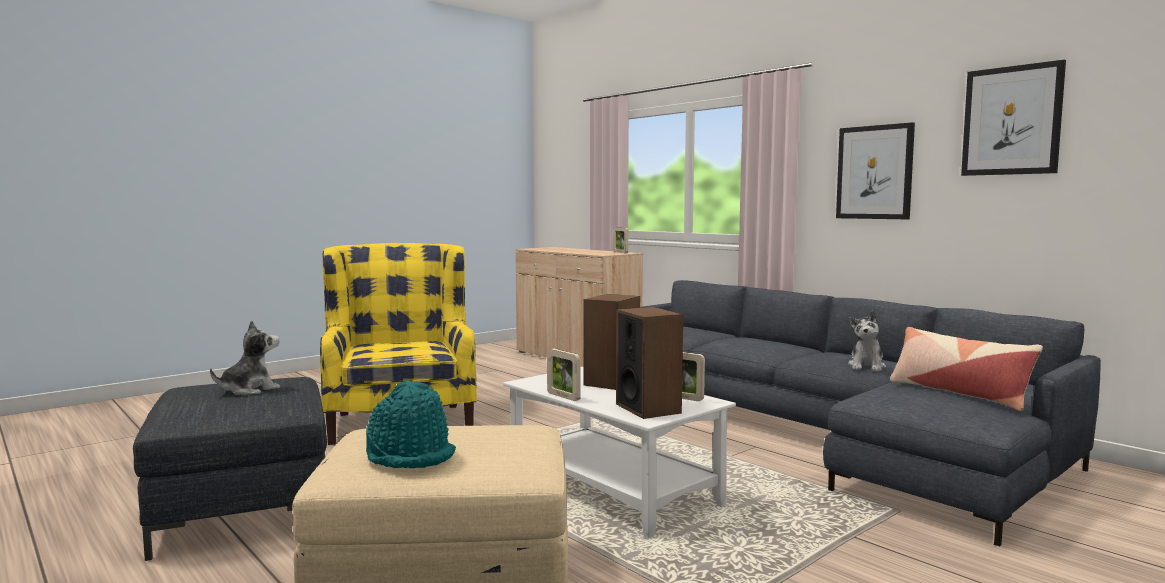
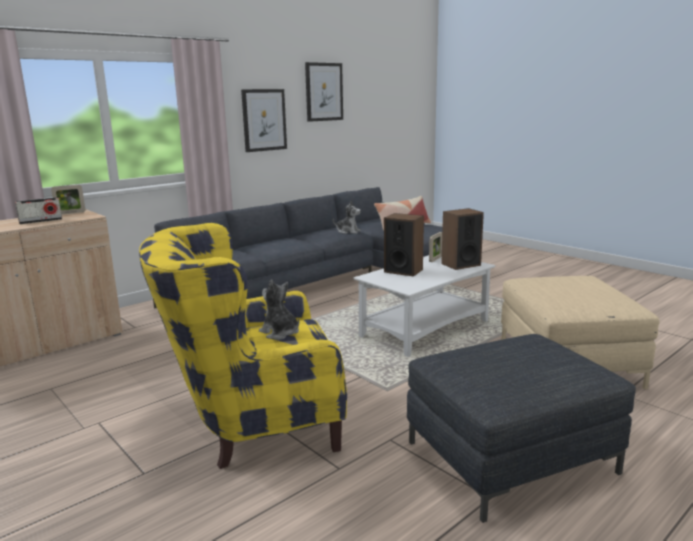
camera: 90 degrees left, 10 degrees up
plush toy [210,320,280,395] -> plush toy moved to [259,280,299,340]
turquoise hat [366,380,456,468] -> none
picture frame [547,348,581,401] -> none
none -> radio [15,197,62,224]

